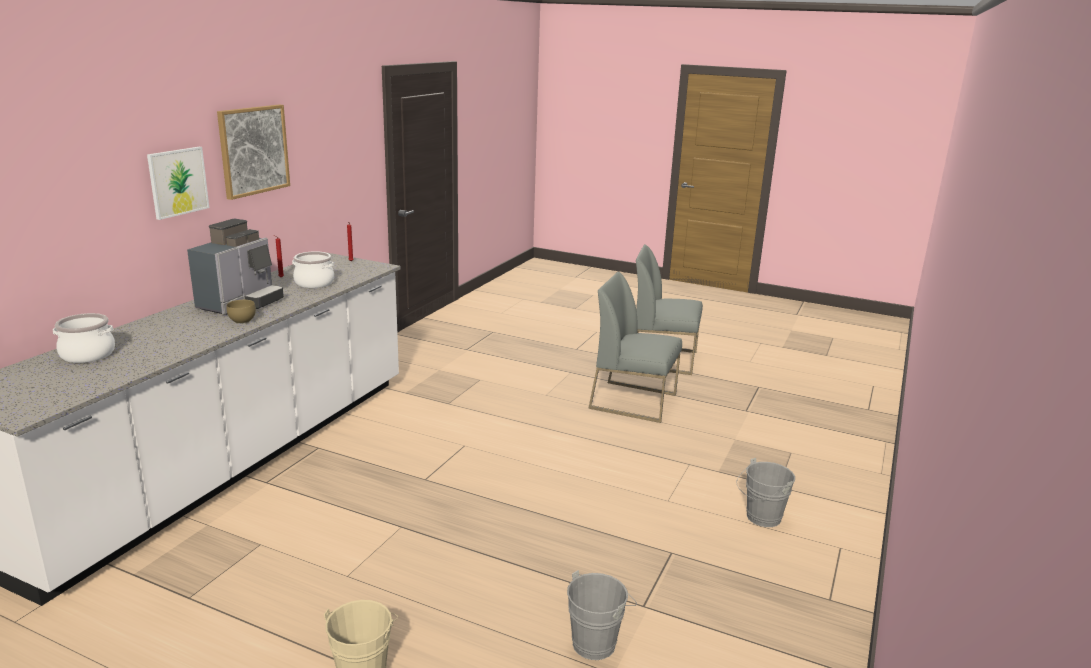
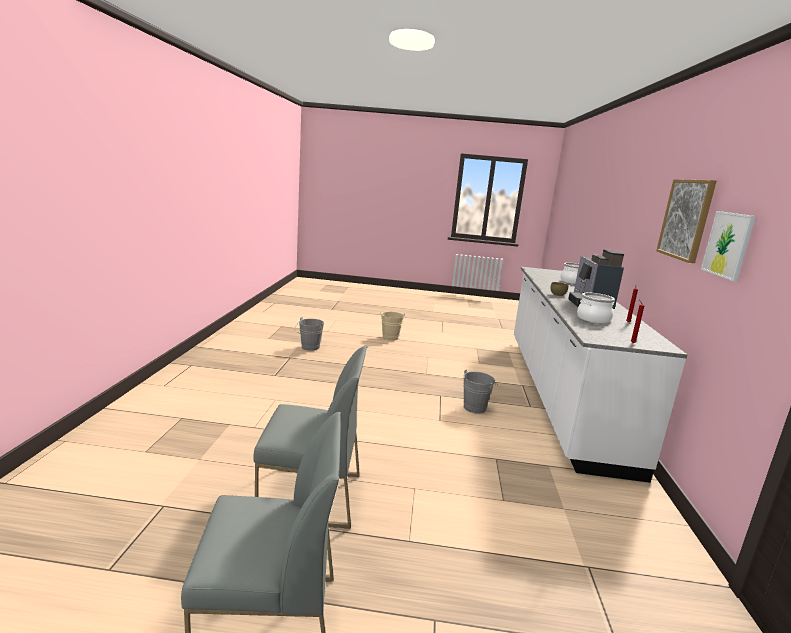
camera: 160 degrees right, 5 degrees down
picture [147,147,209,220] -> picture moved to [701,211,756,282]
grey bucket [737,458,795,527] -> grey bucket moved to [463,369,498,414]

